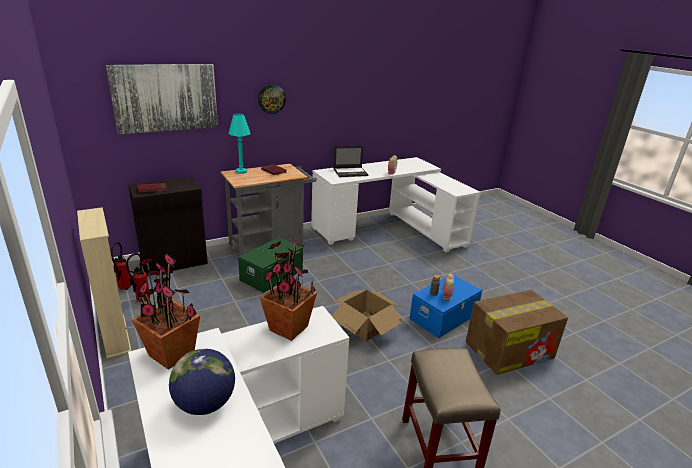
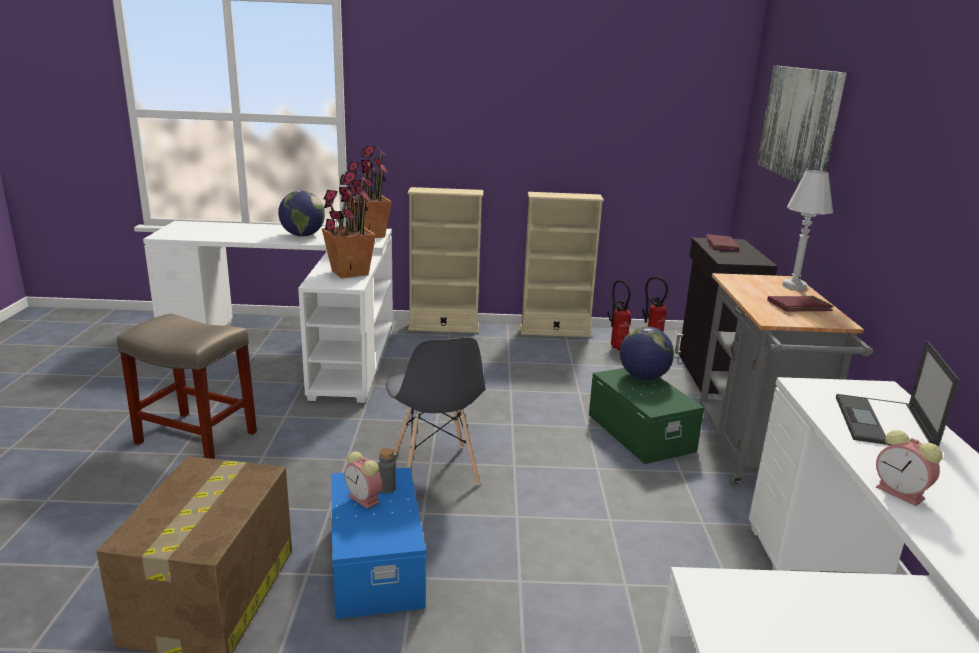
camera: 120 degrees right, 5 degrees down
turquoise table lamp [229,113,251,174] -> white table lamp [782,170,833,290]
wall clock [258,84,286,114] -> none
cardboard box [331,290,404,341] -> grey chair [385,337,486,485]
none -> beige bookcase [408,187,483,333]
none -> globe [620,327,674,380]

